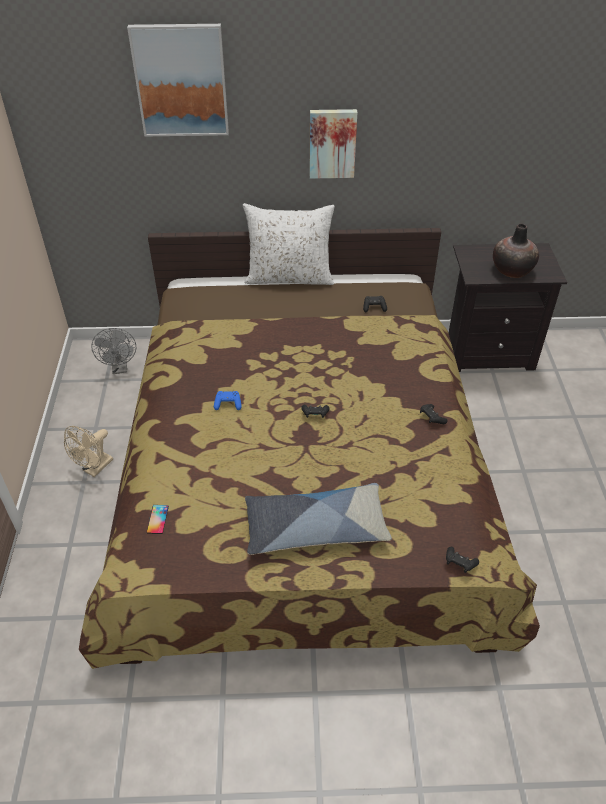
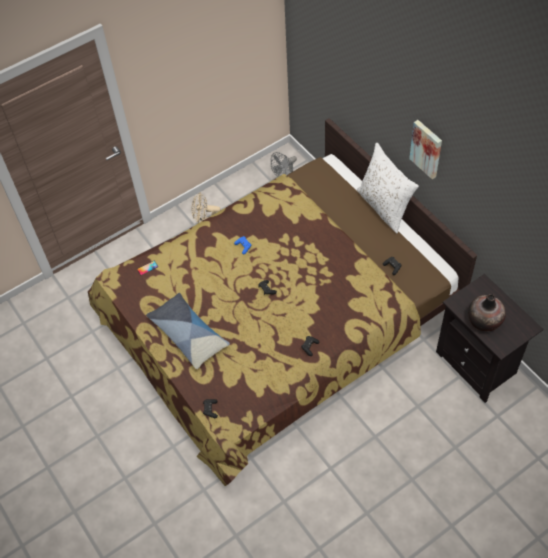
camera: 60 degrees right, 10 degrees up
picture [127,24,229,137] -> none

